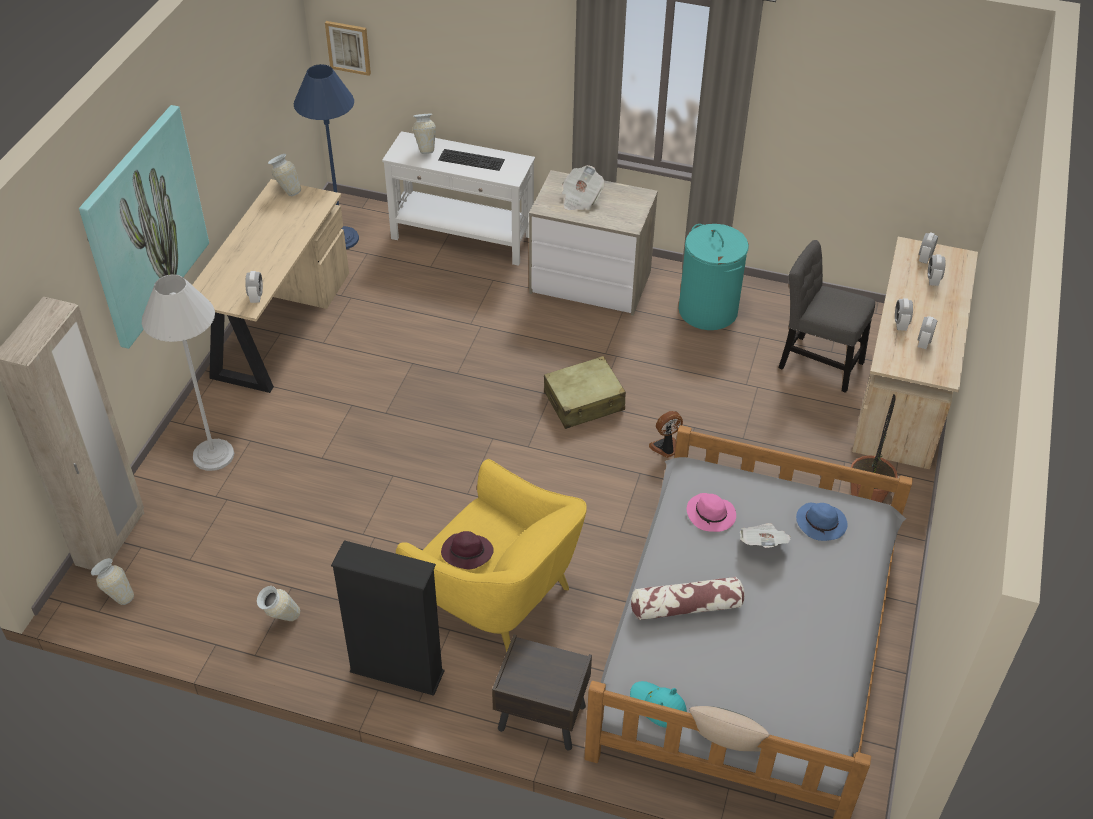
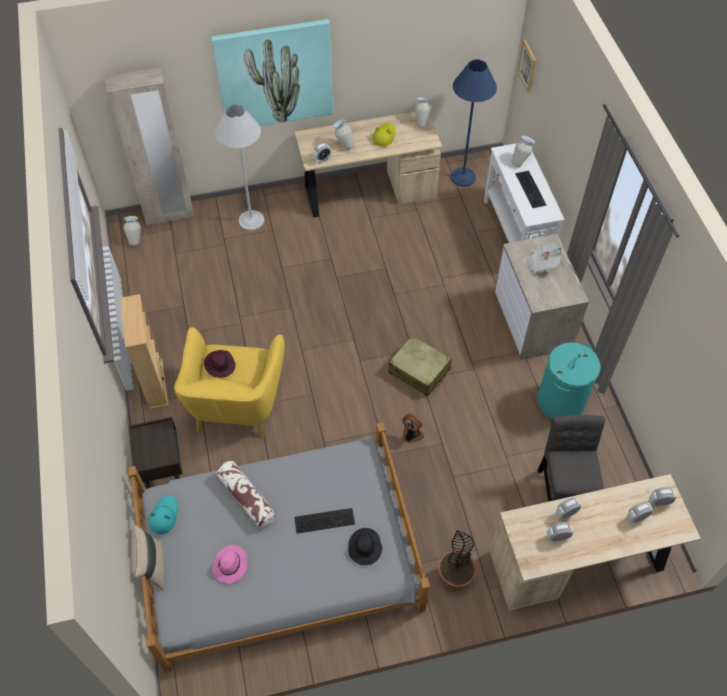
camera: 60 degrees right, 10 degrees up
vase [257,586,300,621] -> vase moved to [332,119,355,150]
black bookcase [331,540,444,696] -> beige bookcase [120,294,169,409]
pink hat [687,493,736,532] -> pink hat moved to [212,545,247,583]
newspaper [740,523,791,548] -> keyboard [294,508,355,534]
blue hat [796,502,848,541] -> black hat [348,528,382,565]
none -> yellow hat [373,123,395,147]

